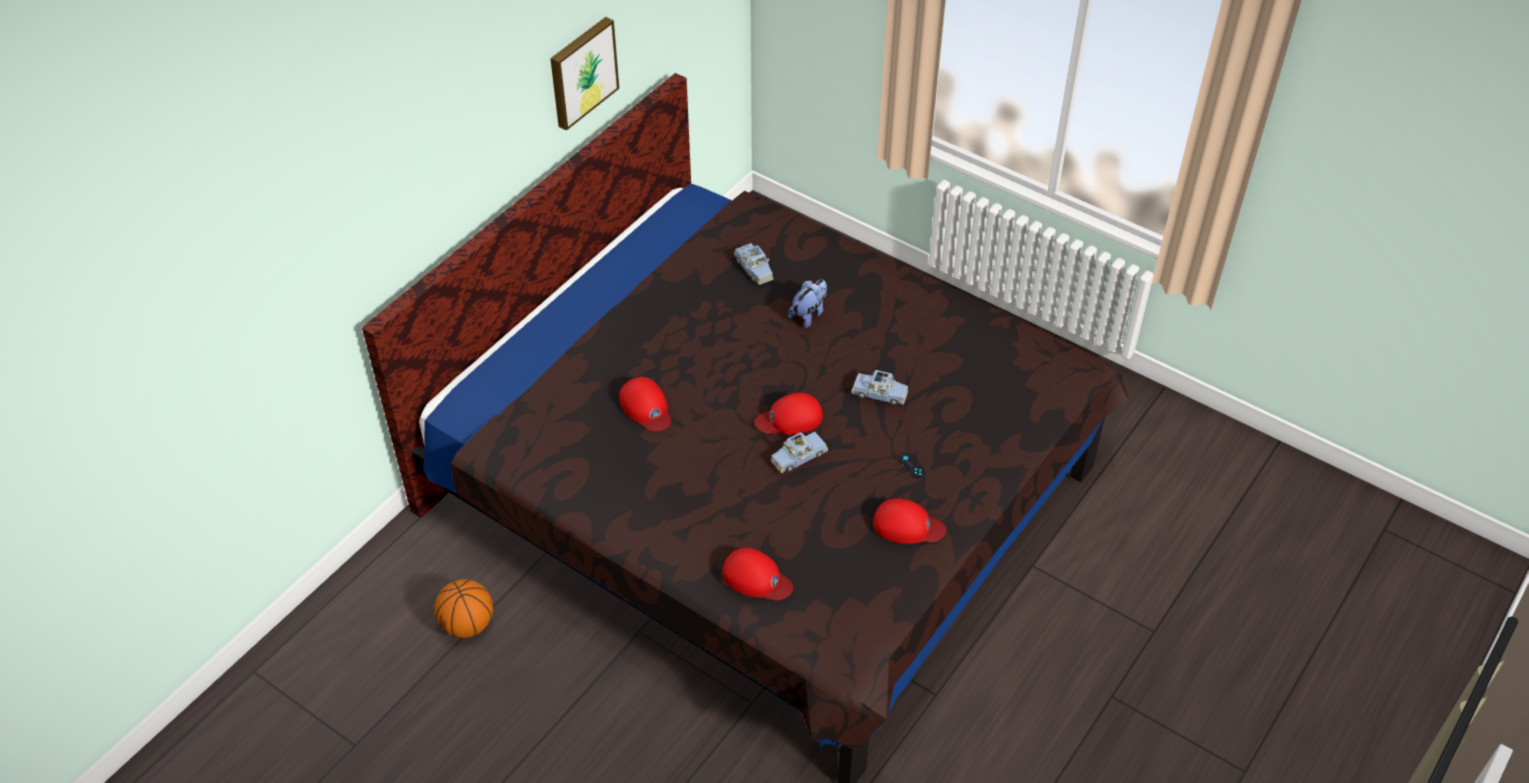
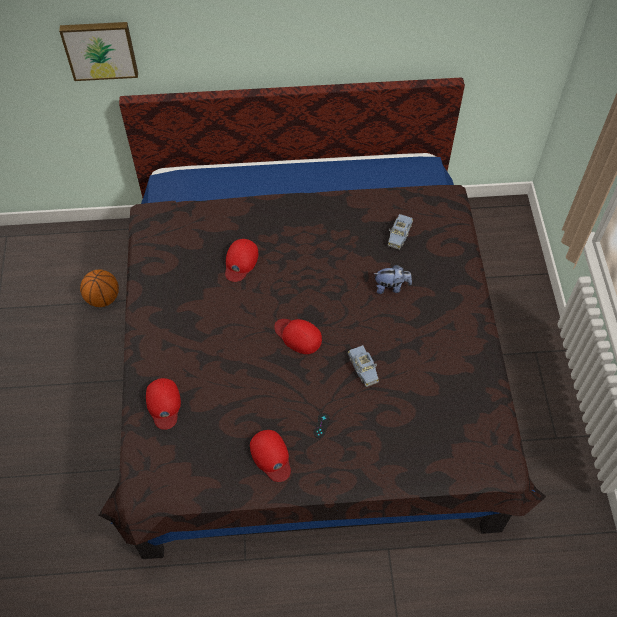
camera: 50 degrees right, 10 degrees up
picture [550,17,619,131] -> picture moved to [59,22,138,81]
blue toy car [771,432,828,473] -> none

